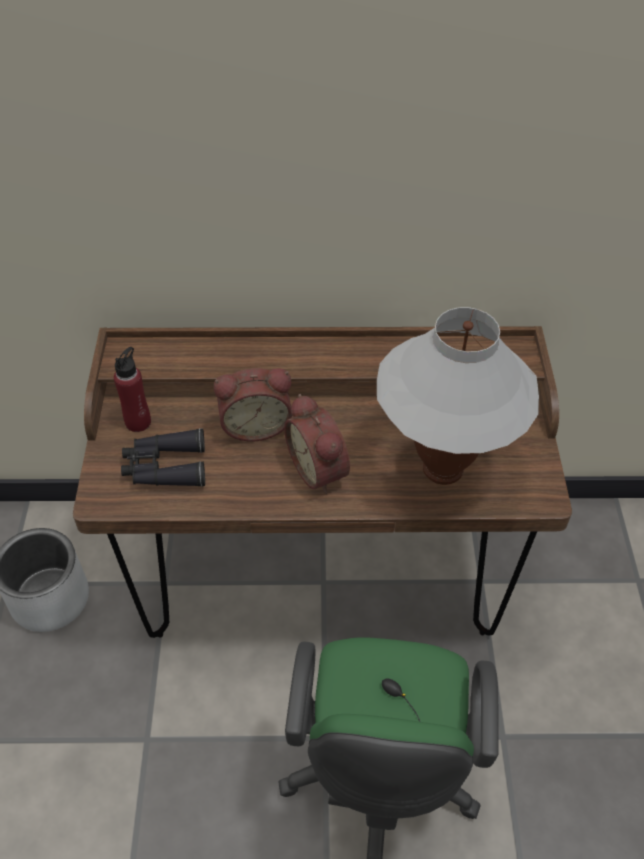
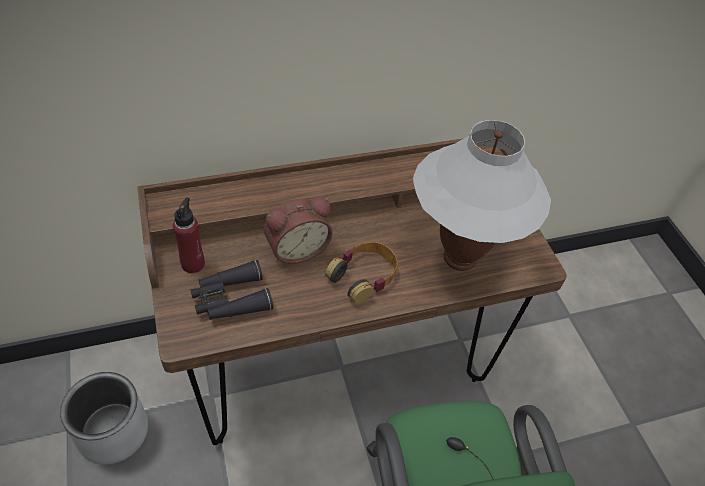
camera: 20 degrees left, 0 degrees up
alarm clock [284,394,350,494] -> headphones [325,242,398,304]

